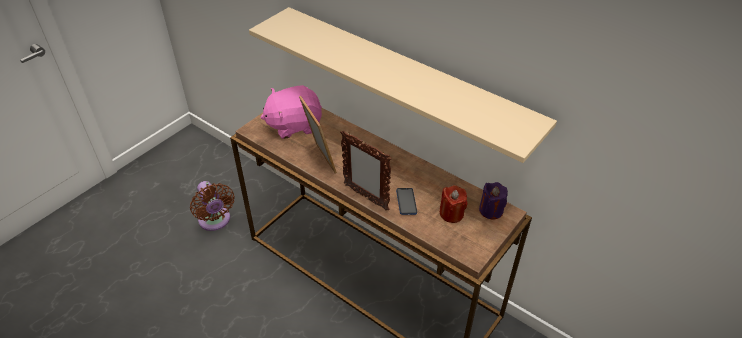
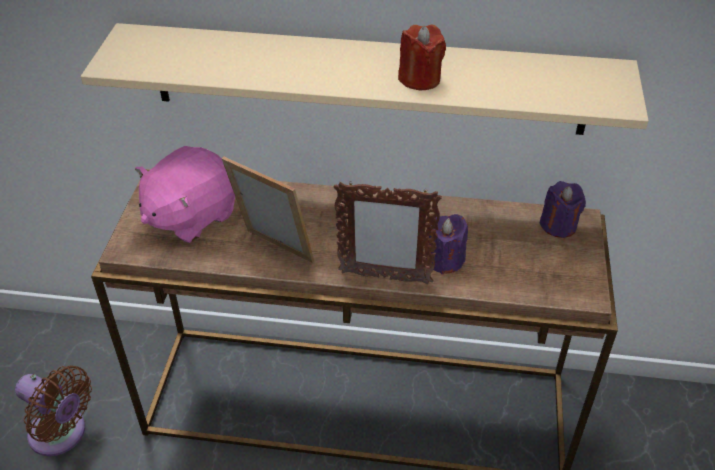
camera: 30 degrees left, 0 degrees up
phone [396,188,417,215] -> purple candle [429,214,468,274]
red candle [440,185,467,223] -> red candle moved to [398,25,446,90]

